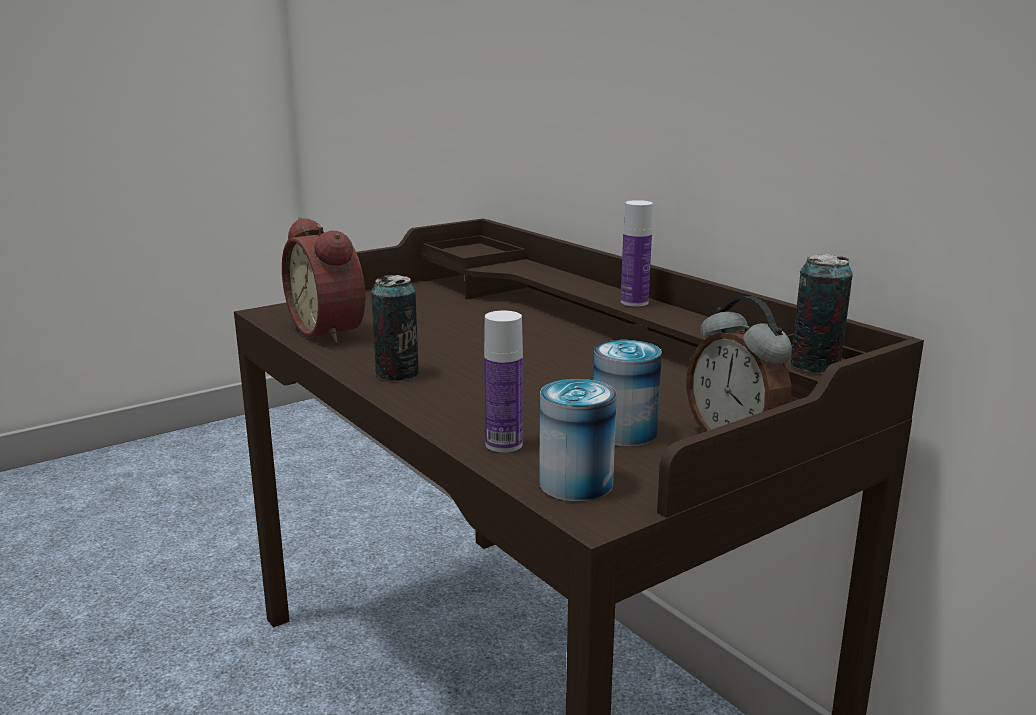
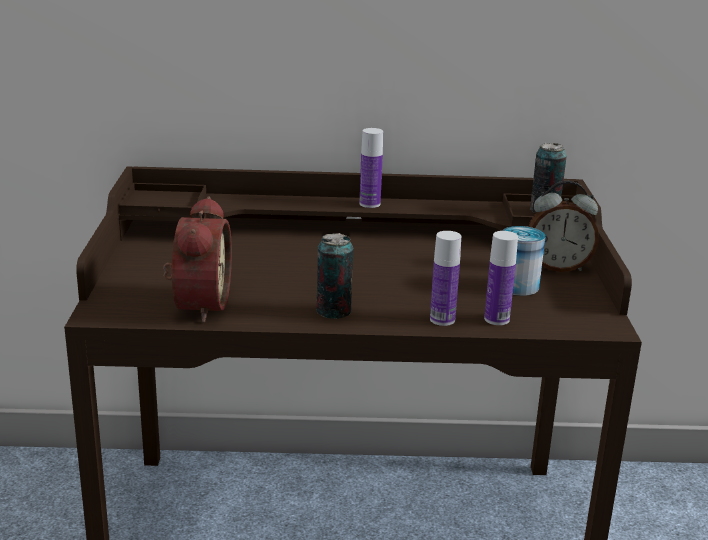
camera: 55 degrees left, 5 degrees up
alarm clock [282,217,365,344] -> alarm clock turned 90 degrees counterclockwise [163,196,232,323]
can [539,379,617,502] -> none
none -> bottle [430,231,461,326]

